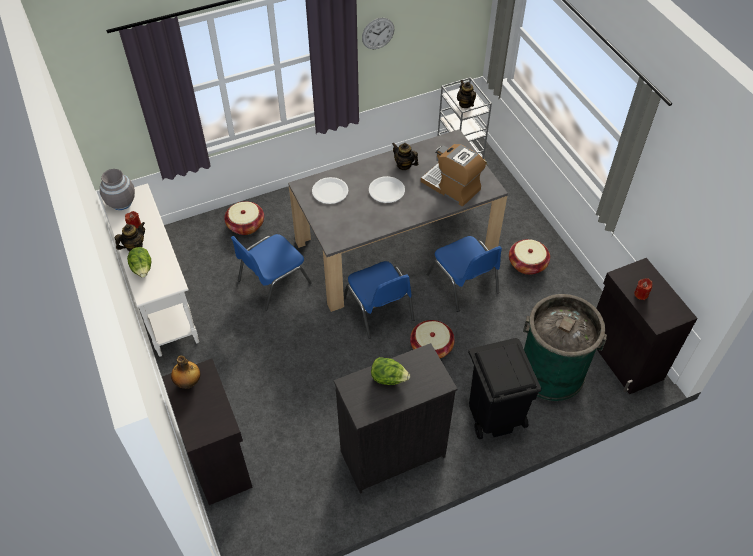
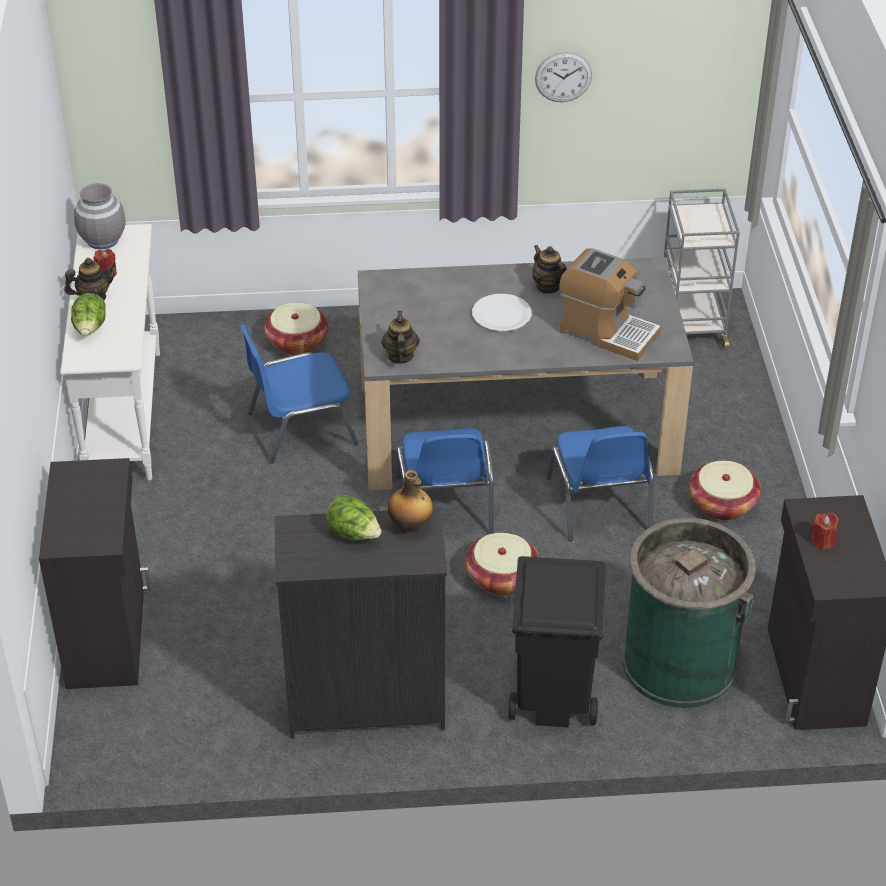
camera: 20 degrees right, 10 degrees down
bottle [171,355,200,389] -> bottle moved to [388,470,433,534]
white plate [312,177,349,204] -> none
coffee machine [421,144,486,206] -> coffee machine turned 150 degrees clockwise [559,248,661,361]
teapot [457,80,476,108] -> teapot moved to [381,311,420,364]

